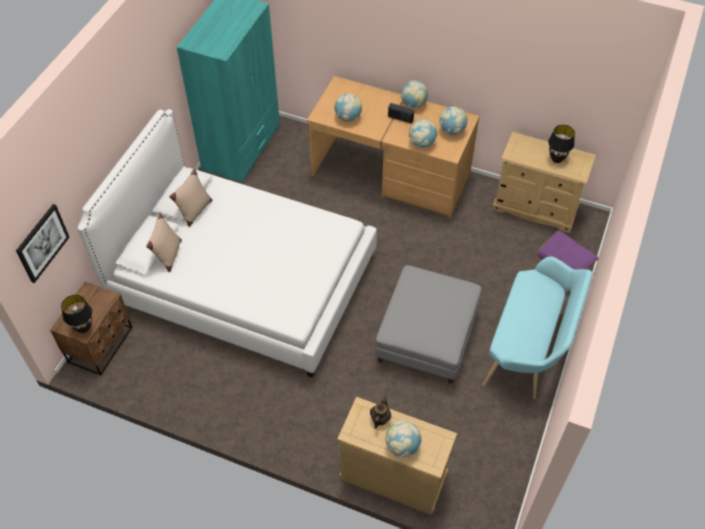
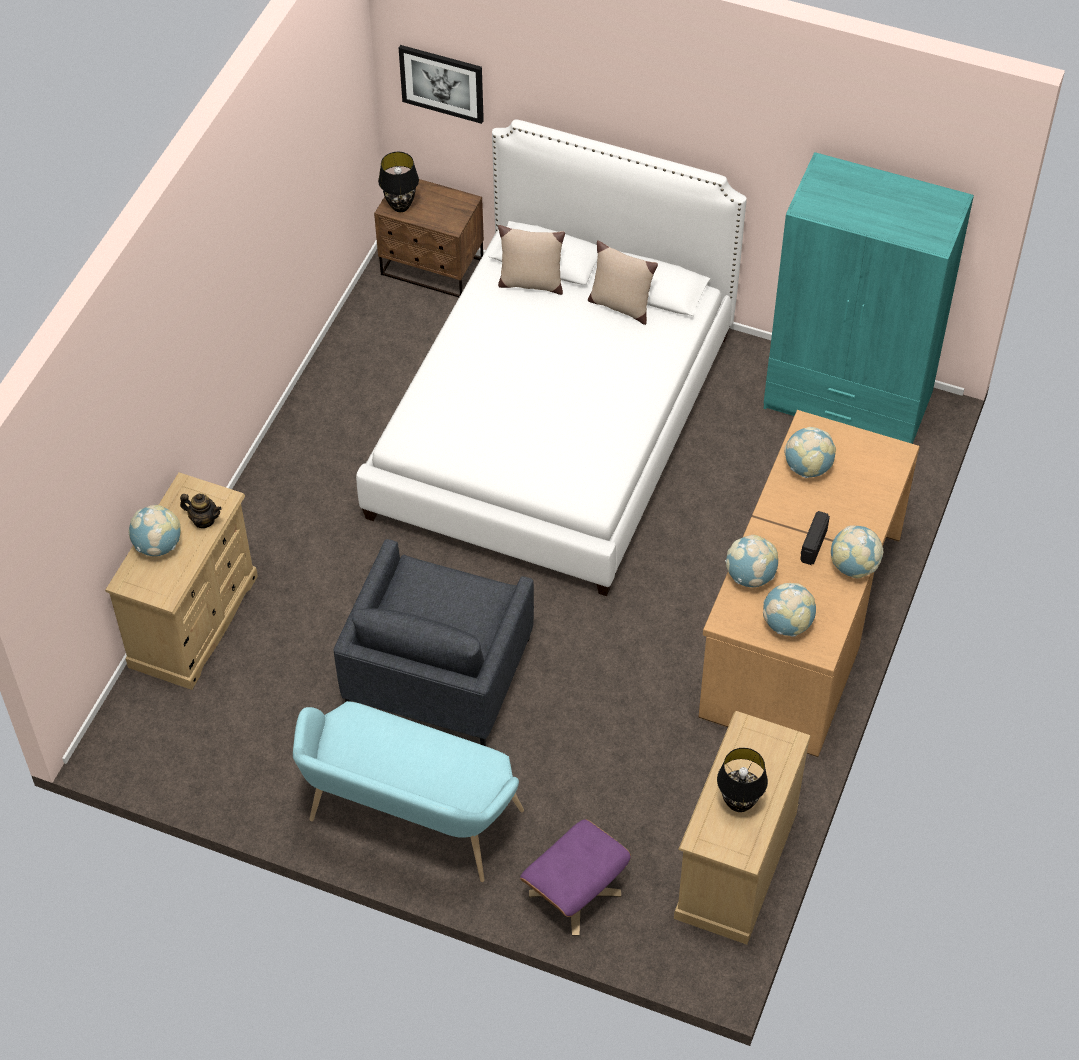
camera: 90 degrees right, 0 degrees up
grey ottoman [375,265,482,384] -> grey armchair [333,539,534,746]

